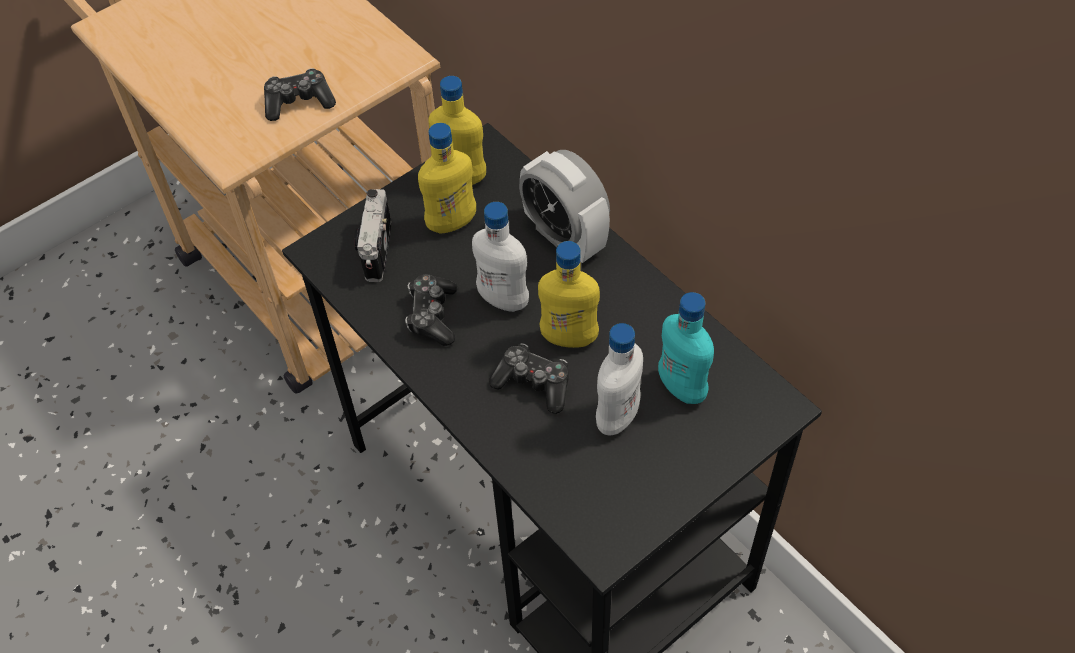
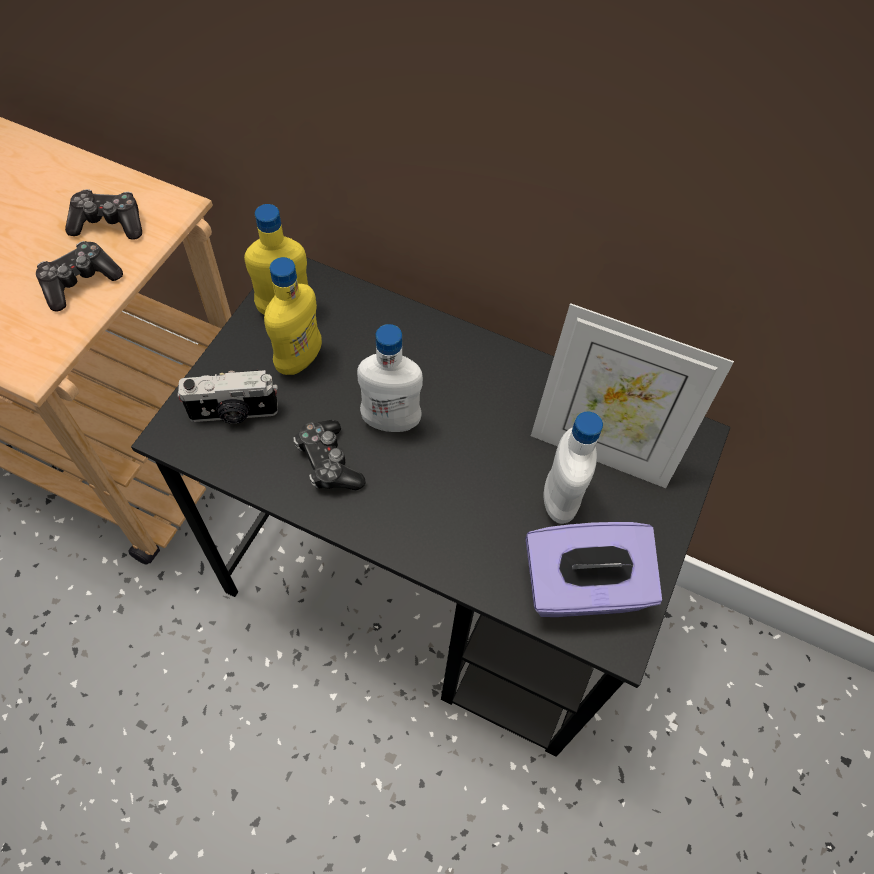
camera: 30 degrees left, 5 degrees up
camera [354,189,391,282] -> camera turned 75 degrees counterclockwise [177,370,278,424]
game controller [489,343,569,414] -> game controller moved to [65,189,142,240]
alarm clock [519,150,610,263] -> none
yellow bottle [538,241,600,348] -> none
turquoise bottle [658,292,714,404] -> picture frame [531,303,734,488]
none -> purple tissue box [525,522,662,617]

